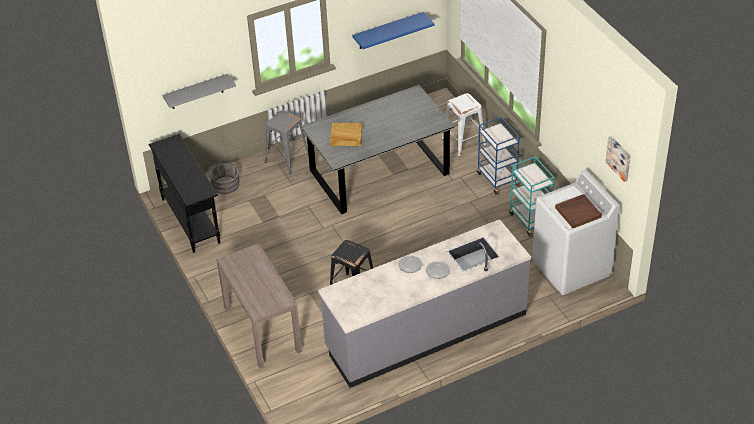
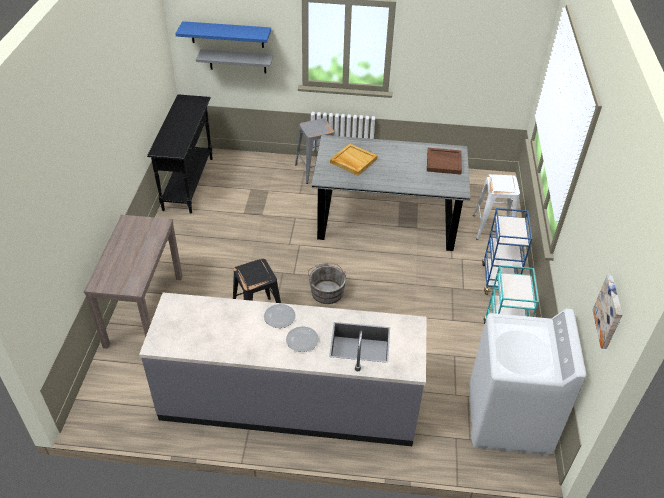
camera: 30 degrees right, 0 degrees up
grey bucket [206,161,239,194] -> grey bucket moved to [308,263,346,304]
blue shelf [352,12,434,49] -> blue shelf moved to [175,21,271,48]
brown tray [555,194,602,228] -> brown tray moved to [427,148,462,175]

